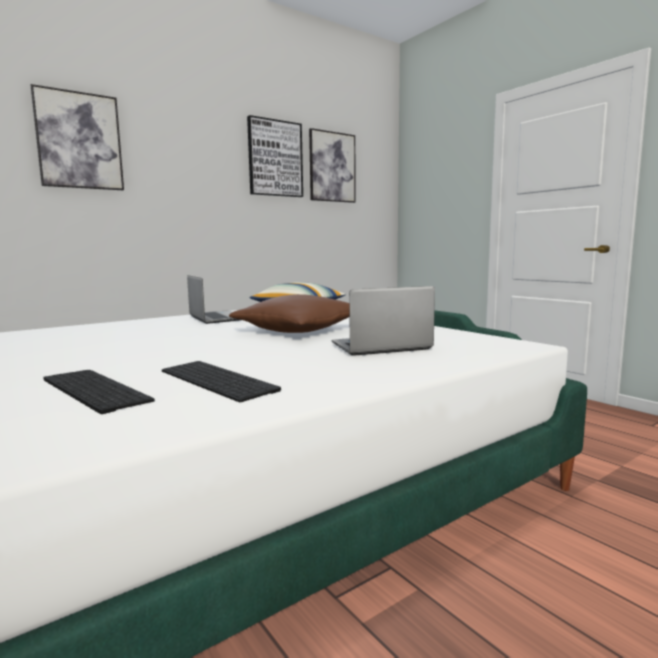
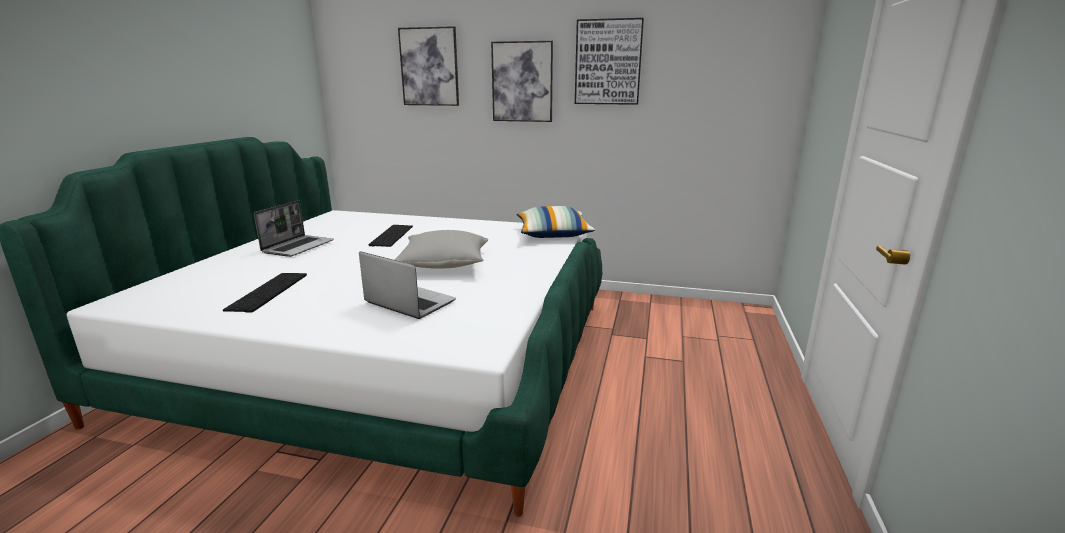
camera: 50 degrees right, 10 degrees up
keyboard [43,370,155,414] -> keyboard moved to [368,225,413,247]
laptop [187,275,240,324] -> laptop moved to [254,200,334,257]
brown pillow [229,294,350,333] -> grey pillow [394,230,488,269]
picture [309,128,356,203] -> picture moved to [491,41,553,122]

